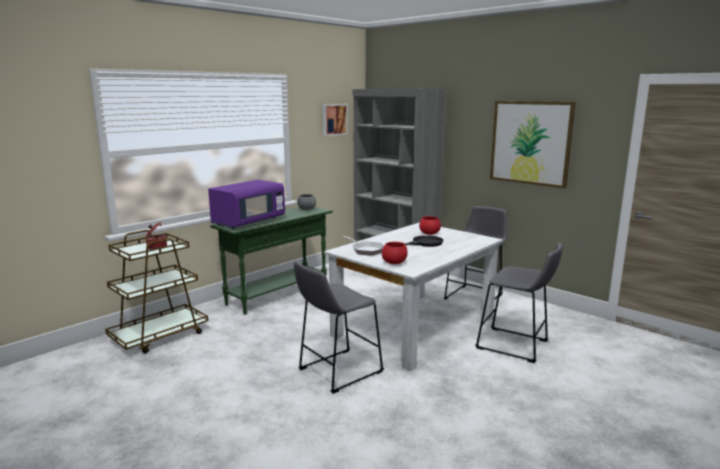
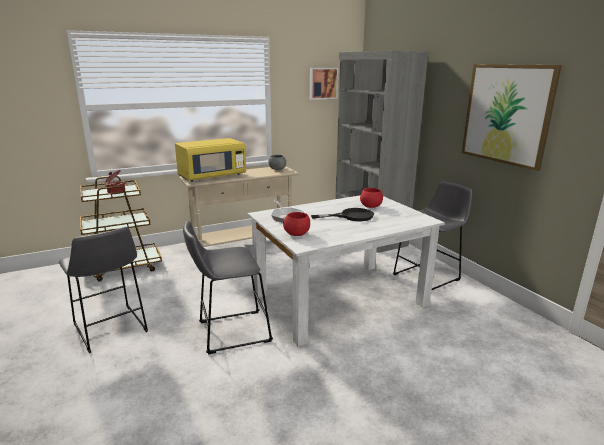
camera: 20 degrees right, 5 degrees up
purple microwave [208,180,285,229] -> yellow microwave [175,138,246,182]
green console table [210,207,333,315] -> beige console table [179,166,300,247]
grey stool [475,243,563,363] -> grey stool moved to [59,227,148,353]

